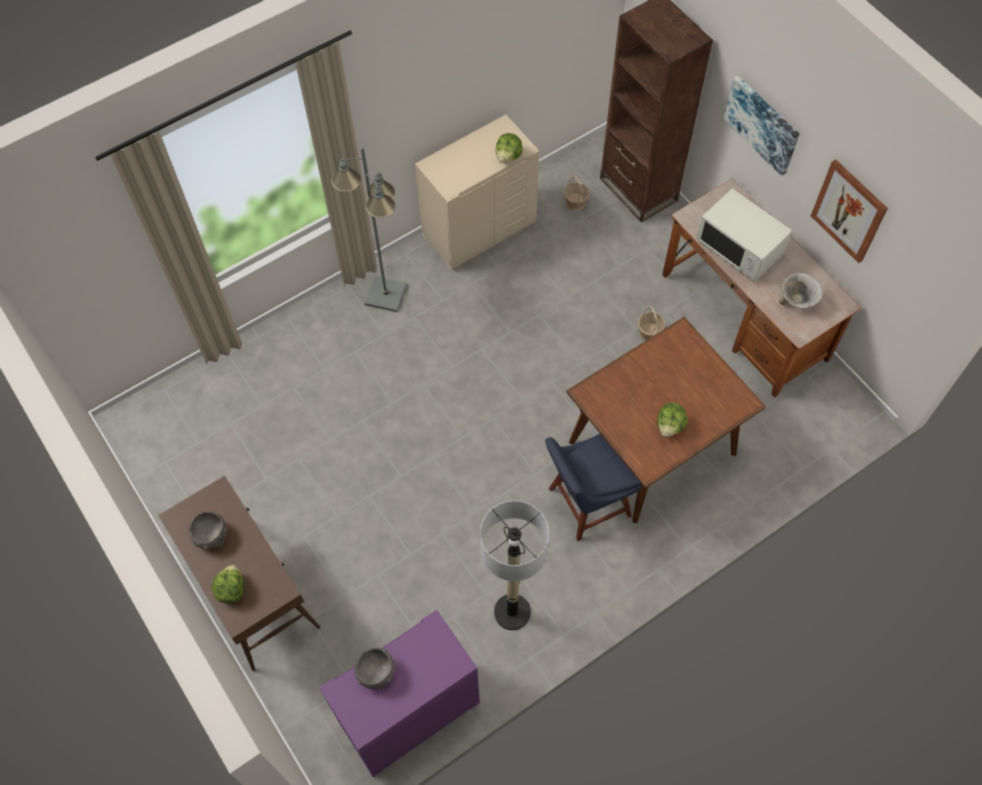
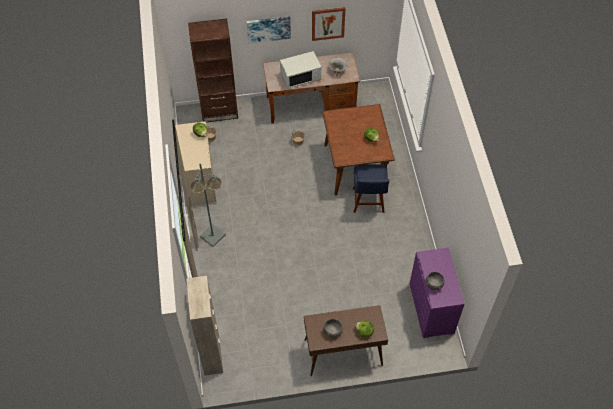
camera: 65 degrees left, 5 degrees down
floor lamp [480,501,549,630] -> none
none -> beige cabinet [186,276,223,376]

